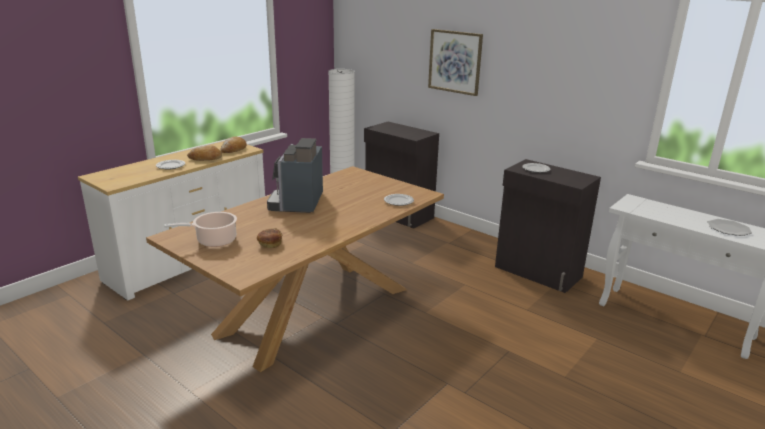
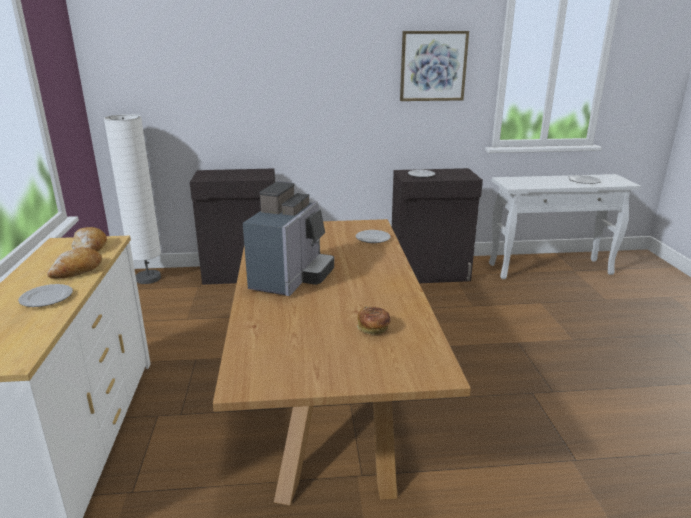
camera: 45 degrees left, 0 degrees up
cooking pot [164,212,237,247] -> none
coffee machine [267,138,323,213] -> coffee machine turned 120 degrees counterclockwise [243,182,334,296]
picture [428,29,483,96] -> picture moved to [400,31,469,101]

